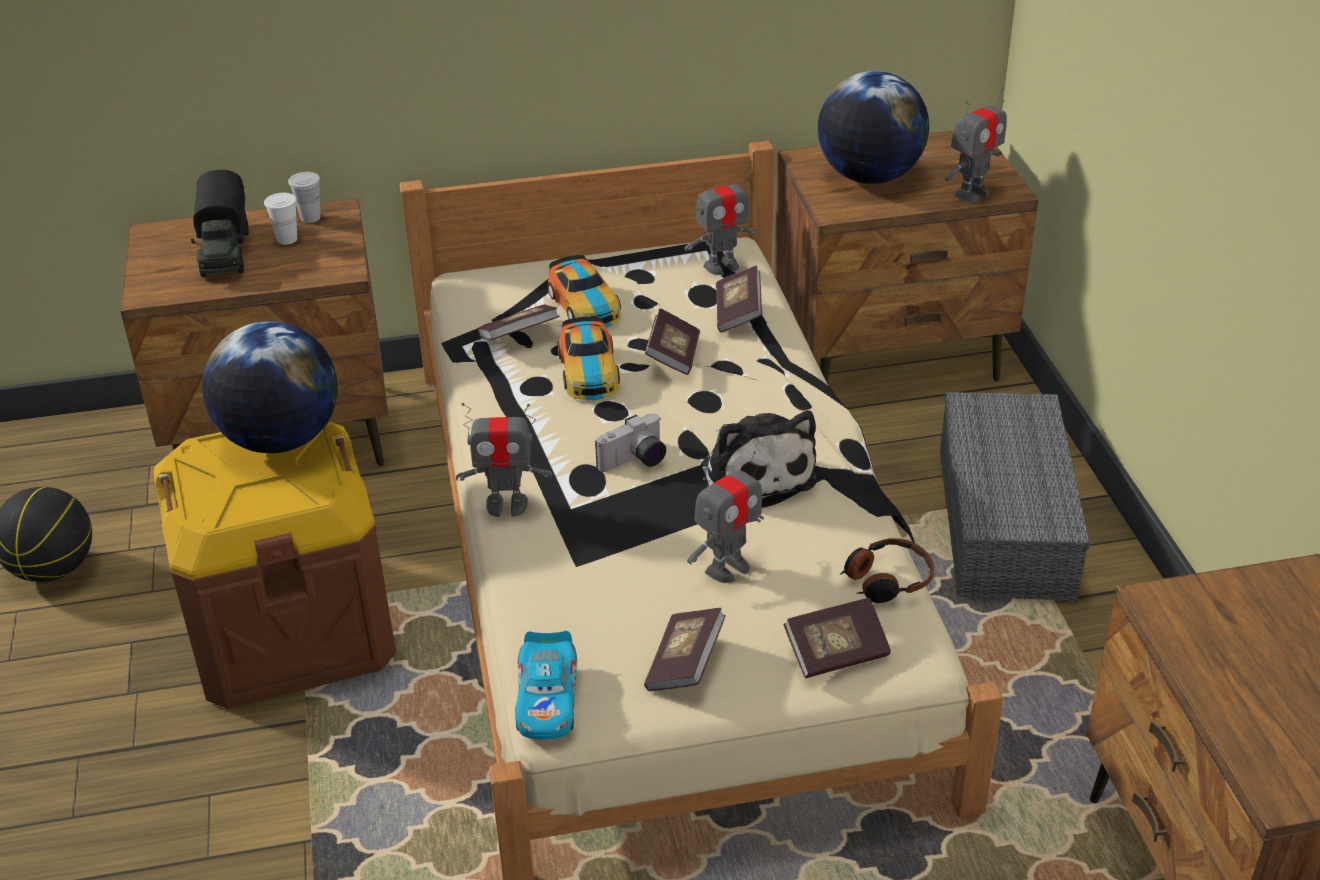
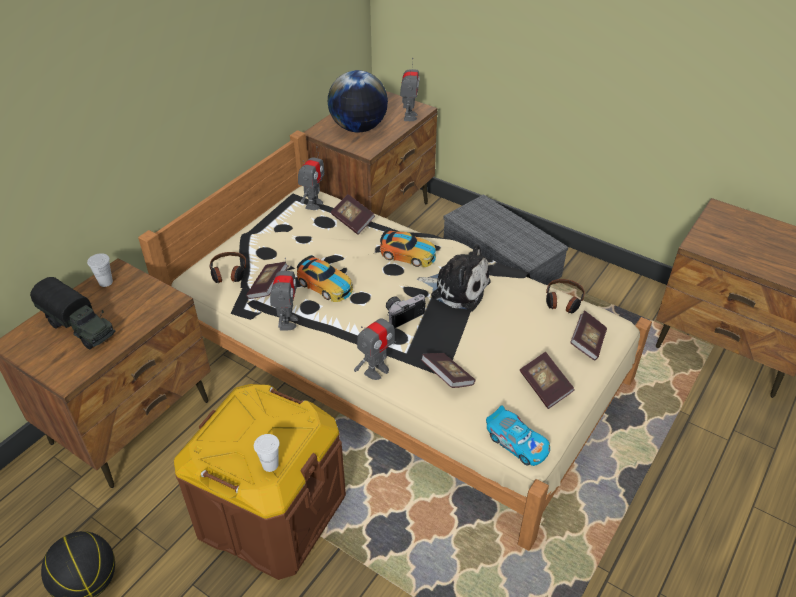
camera: 45 degrees left, 5 degrees up
globe [202,321,338,453] -> none
white cup [264,193,297,245] -> white cup moved to [254,434,280,472]
toy car [547,255,621,328] -> toy car moved to [380,229,436,267]
camera [595,413,666,472] -> camera turned 135 degrees counterclockwise [386,294,426,328]
book [645,308,700,375] -> book moved to [421,353,475,388]
toy robot [687,451,764,583] -> toy robot moved to [270,258,298,331]
none -> headphones [210,252,246,283]

